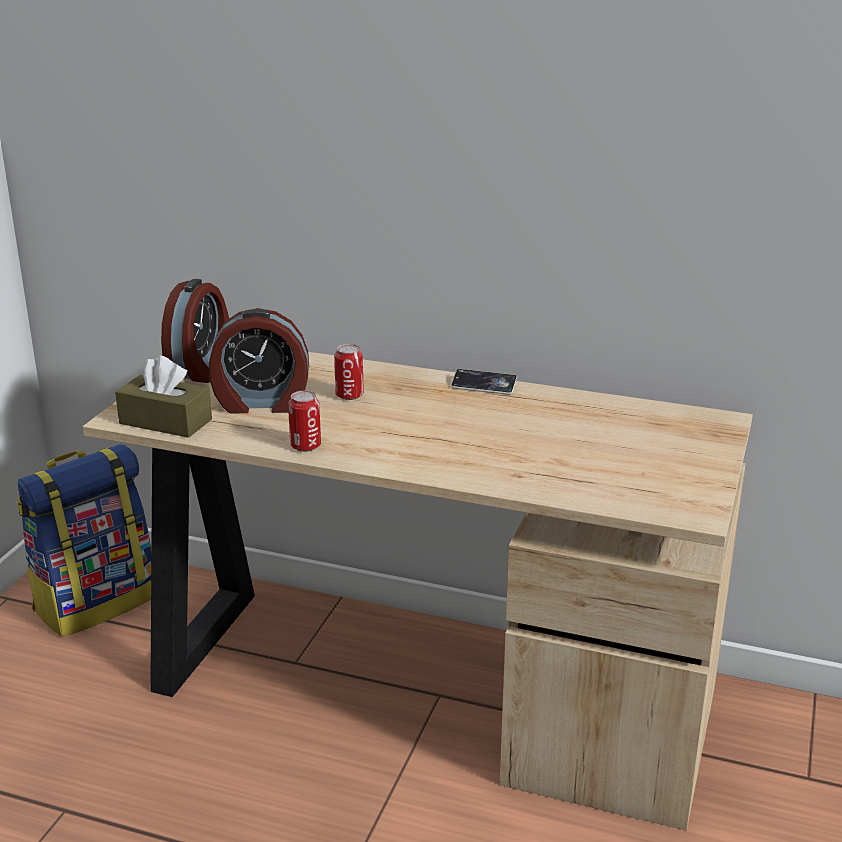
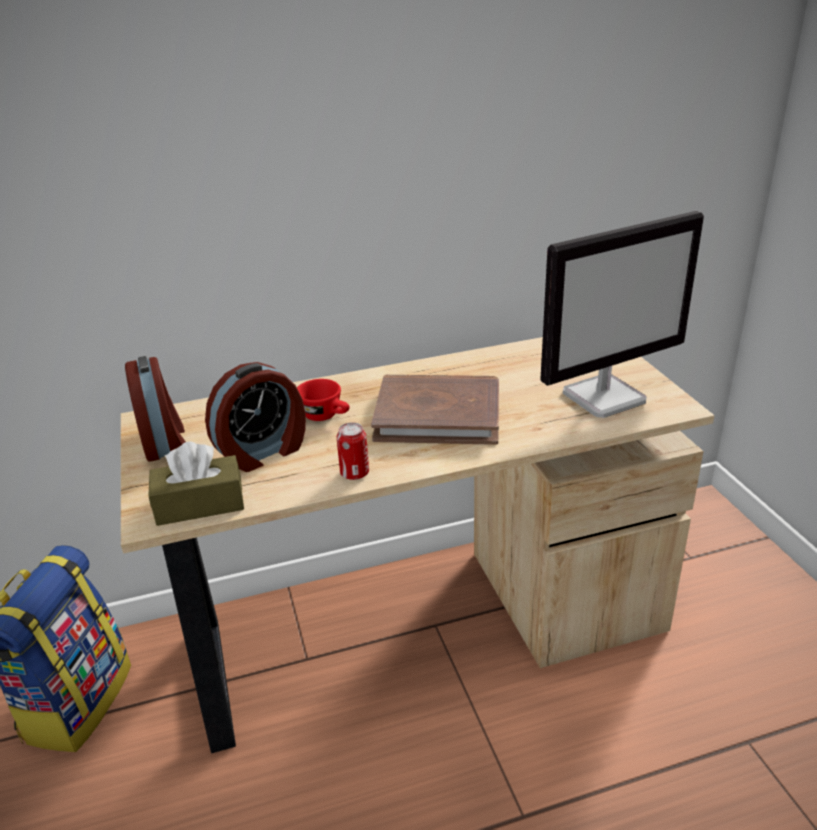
camera: 35 degrees left, 5 degrees up
can [334,344,364,400] -> red cup [297,379,349,421]
phone [451,369,517,395] -> none
none -> brown book [371,375,499,445]
none -> monitor [540,211,704,418]

